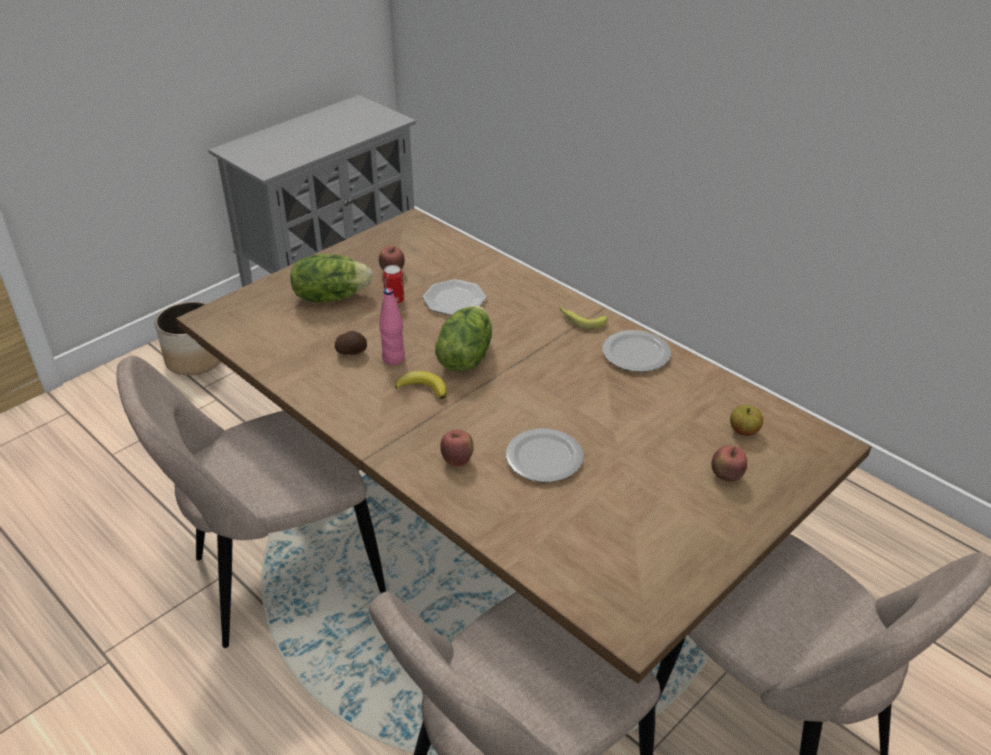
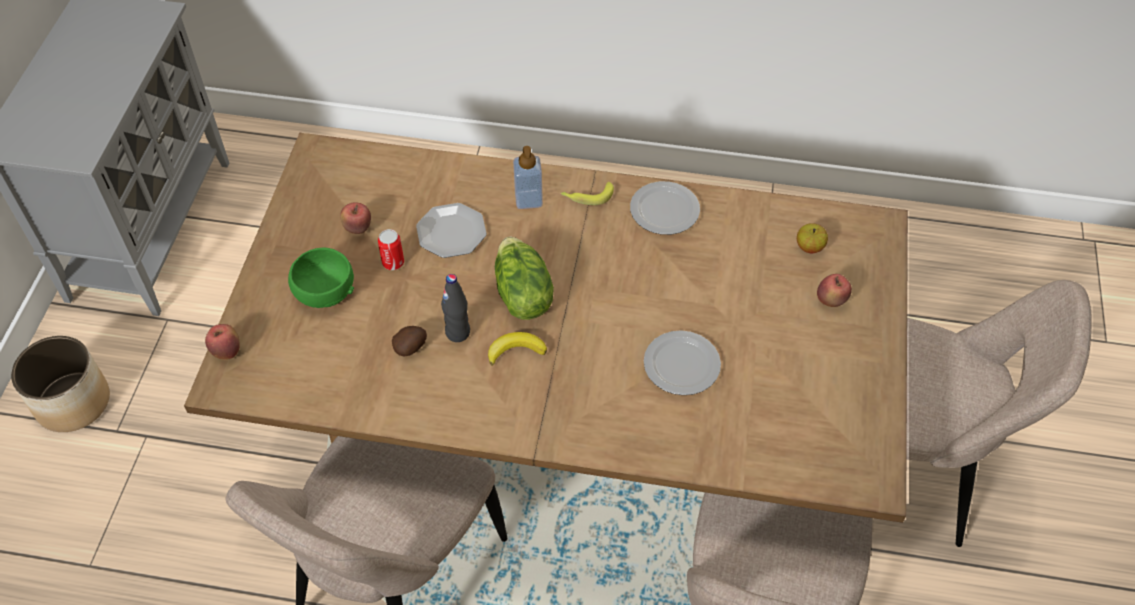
camera: 35 degrees left, 15 degrees up
lettuce [290,254,373,302] -> green bowl [288,248,354,308]
pink bottle [379,288,405,365] -> black bottle [441,274,470,342]
apple [440,429,474,467] -> apple moved to [205,324,240,360]
none -> soap dispenser [513,146,543,209]

